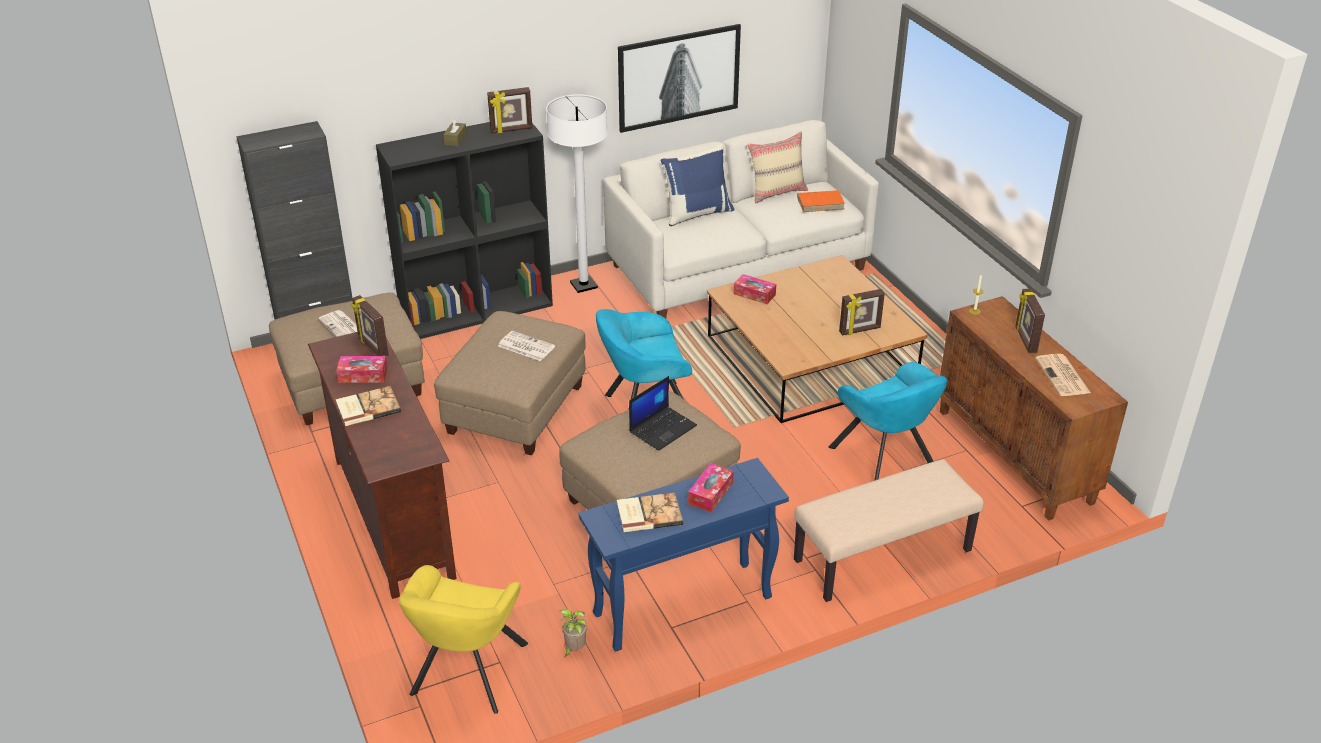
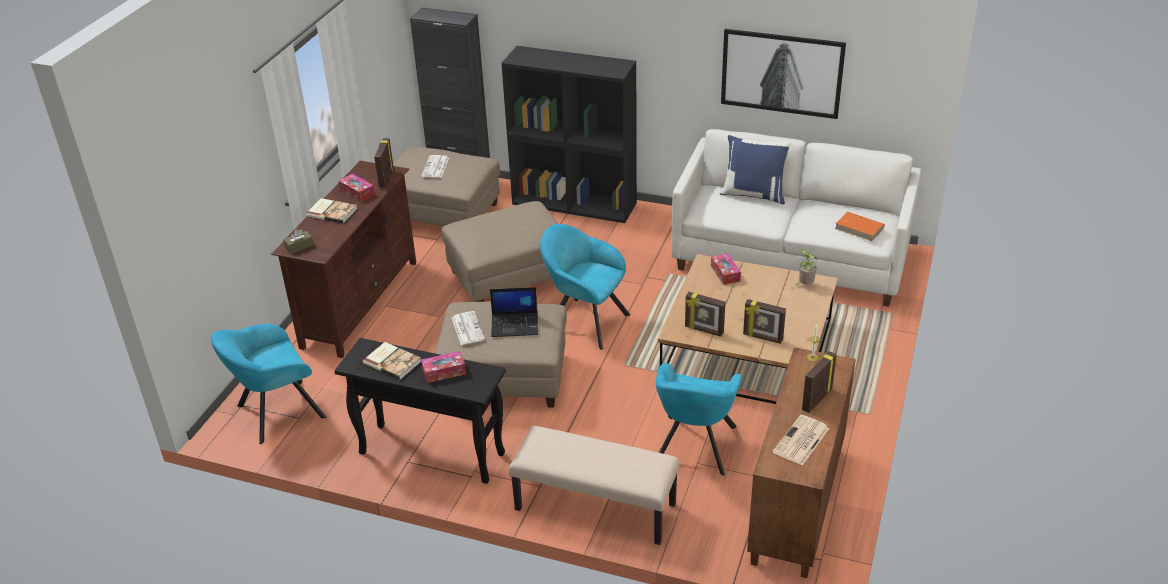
camera: 45 degrees right, 0 degrees up
yellow armchair [398,565,528,714] -> turquoise armchair [211,324,326,444]
brown tissue box [443,118,467,146] -> brown tissue box moved to [283,229,314,254]
picture frame [487,87,532,134] -> picture frame moved to [685,292,725,337]
newspaper [498,331,555,361] -> newspaper moved to [452,311,485,345]
white floor lamp [546,94,608,293] -> none
potted plant [560,609,587,656] -> potted plant moved to [795,250,817,286]
blue console table [578,458,789,652] -> black console table [334,338,506,484]
beige pillow [747,131,808,204] -> none

